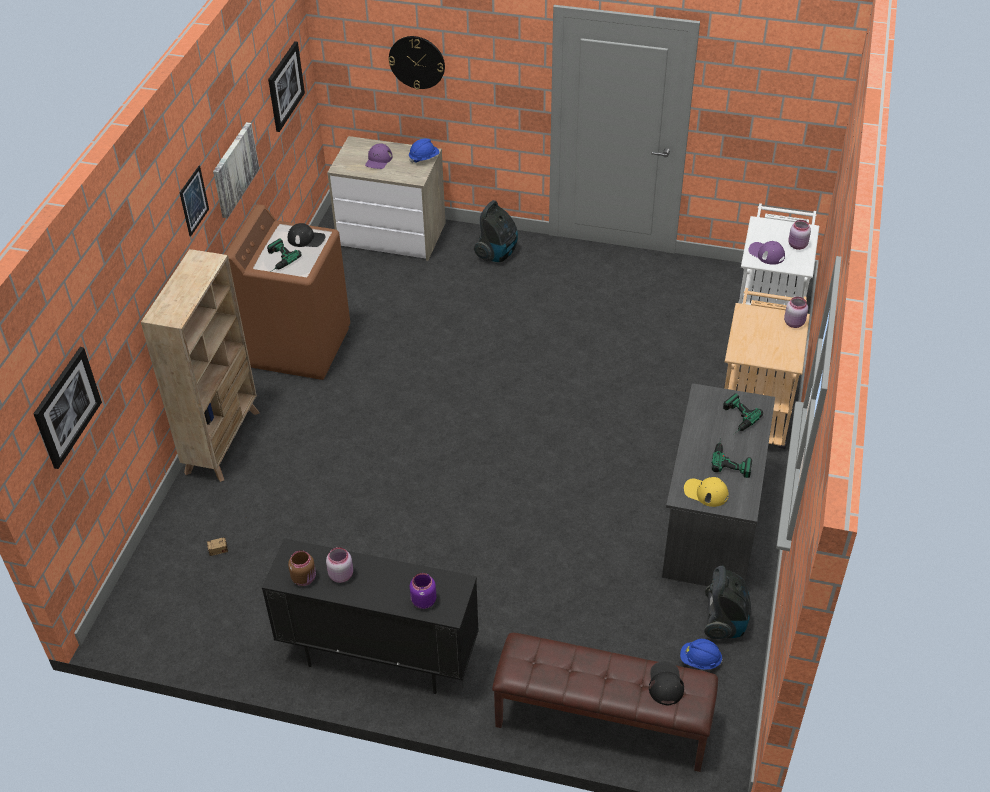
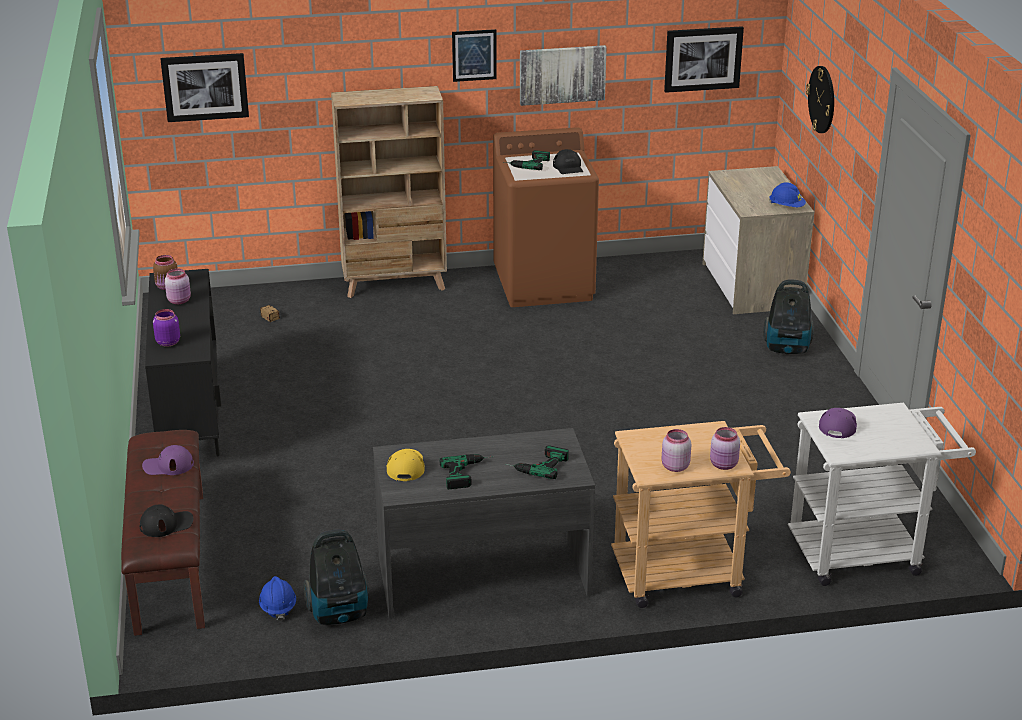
camera: 65 degrees right, 15 degrees down
purple cap [365,143,392,169] -> purple cap moved to [142,445,194,475]
pink jar [788,220,811,250] -> pink jar moved to [662,429,691,472]

